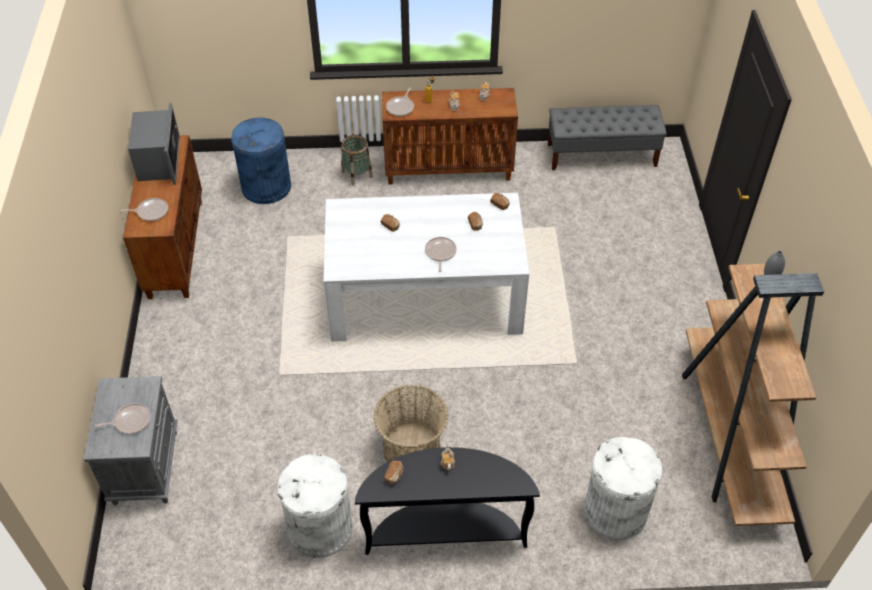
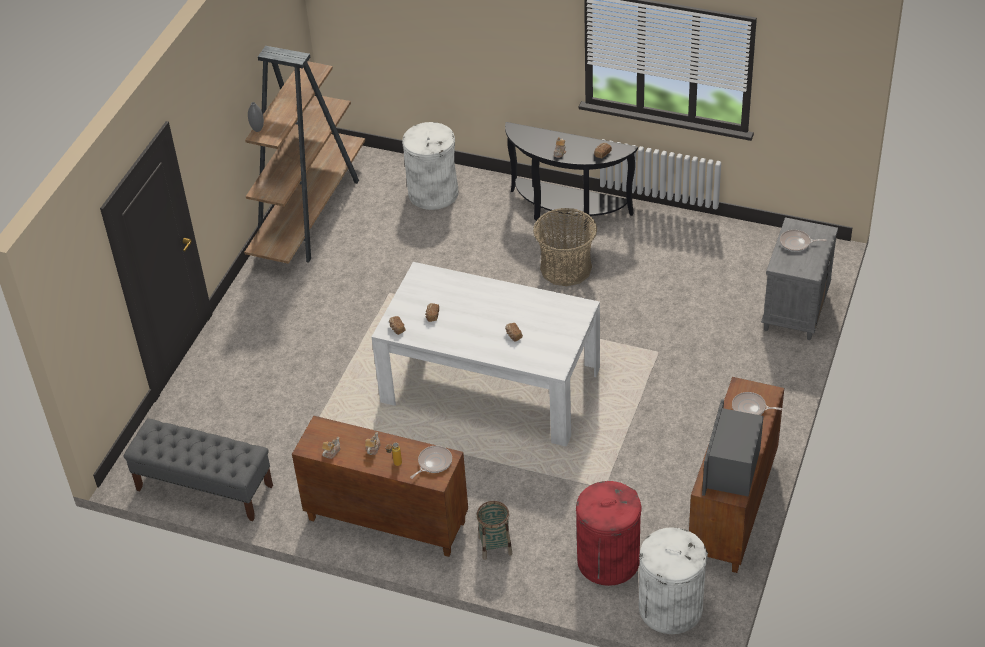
camera: 155 degrees left, 5 degrees down
blue trash can [231,118,291,204] -> red trash can [576,481,642,586]
white trash can [278,454,353,558] -> white trash can moved to [639,527,708,634]
frying pan [425,237,457,272] -> none

